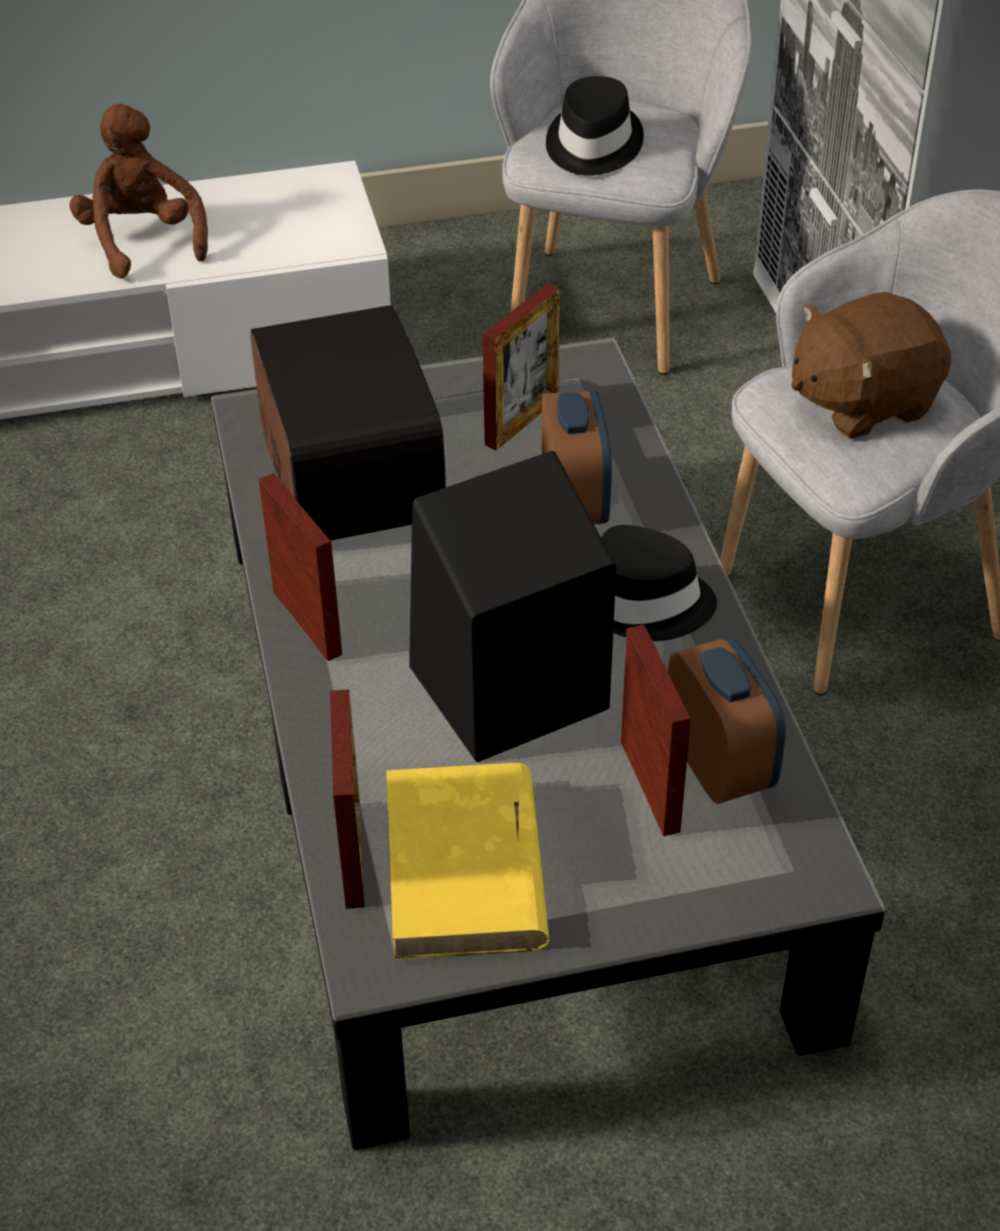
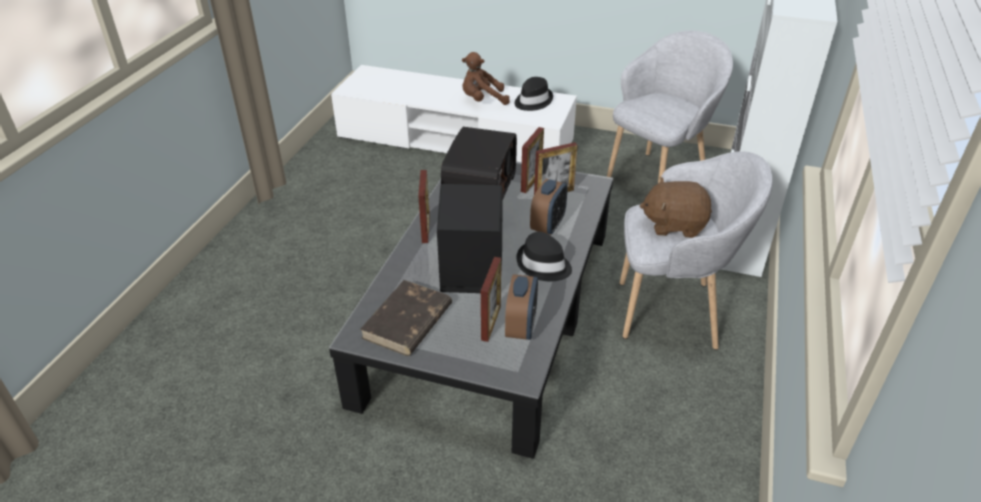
camera: 30 degrees right, 5 degrees down
brown plush toy [70,104,208,279] -> brown plush toy turned 105 degrees counterclockwise [462,52,510,105]
picture frame [330,689,365,909] -> picture frame moved to [521,127,544,193]
yellow book [386,763,550,960] -> brown book [360,280,452,356]
black hat [546,76,644,176] -> black hat moved to [514,77,553,111]

